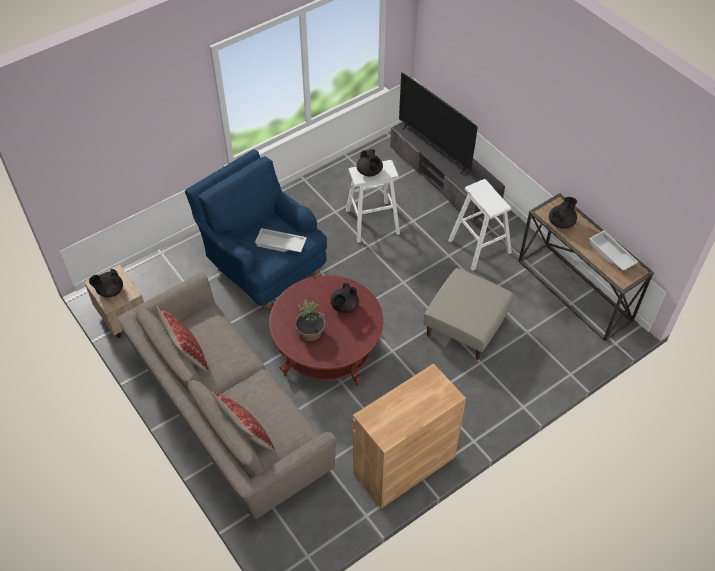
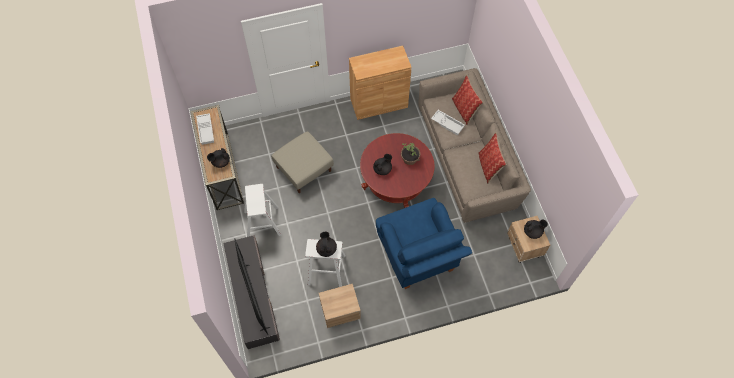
camera: 160 degrees left, 10 degrees up
white tray [255,228,307,252] -> white tray moved to [431,110,465,136]
none -> beige nightstand [319,284,361,328]

